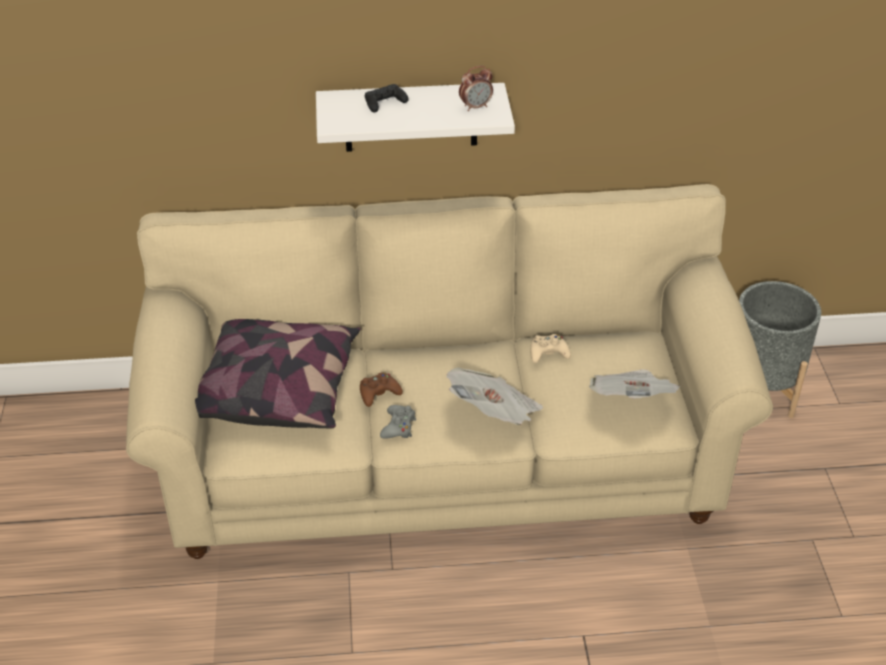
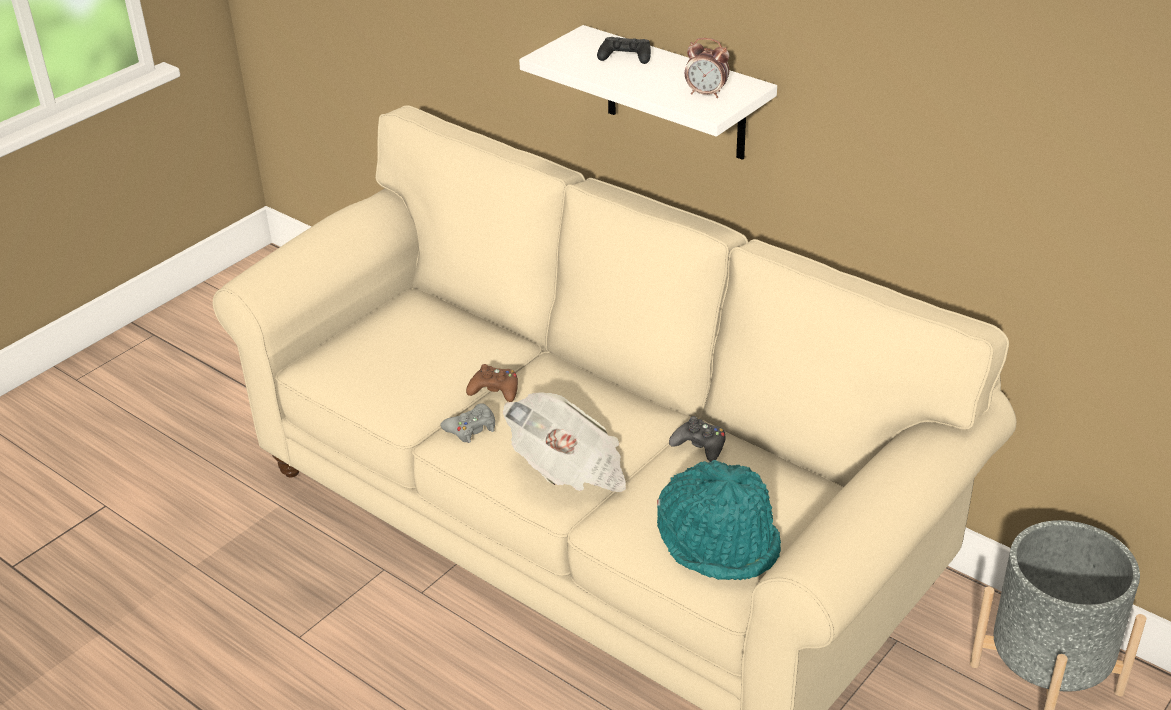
camera: 45 degrees right, 5 degrees down
pillow [195,319,361,429] -> none
beige game controller [530,334,571,363] -> black game controller [669,416,726,462]
newspaper [589,369,681,399] -> turquoise hat [657,460,781,580]

